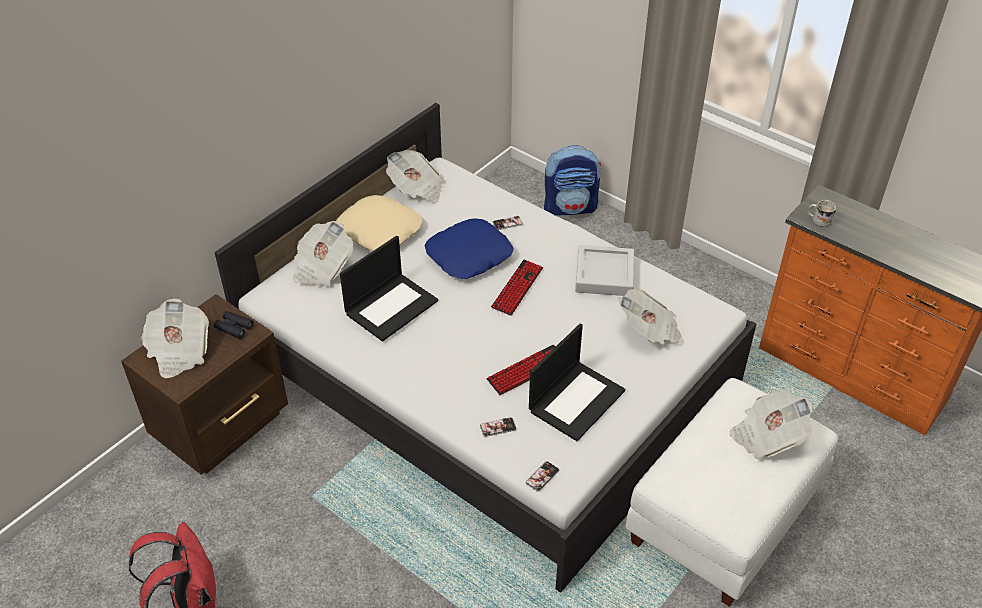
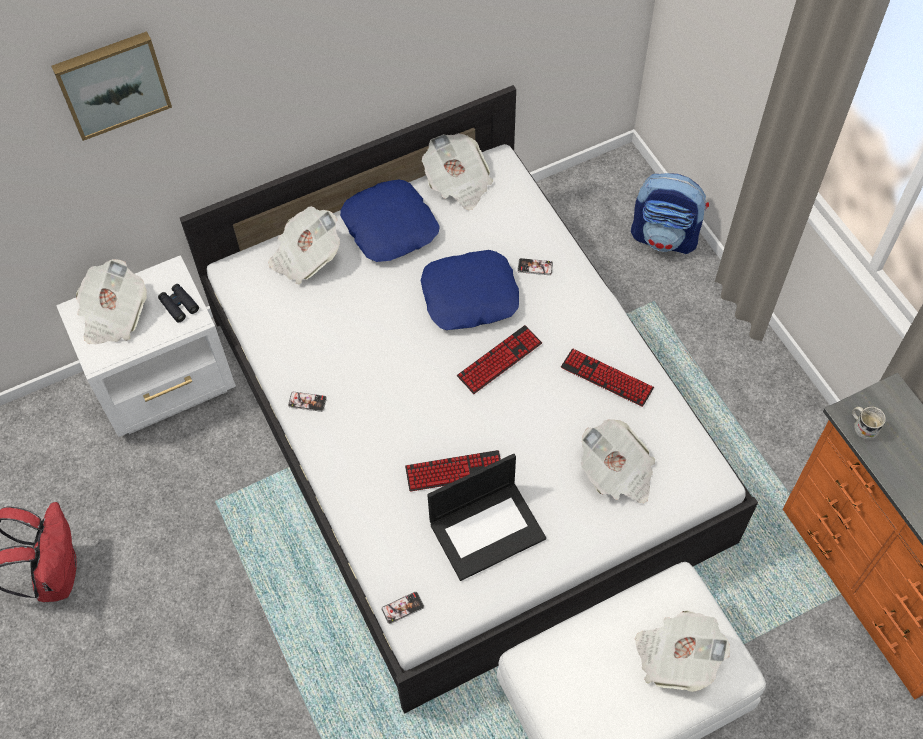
camera: 25 degrees right, 15 degrees up
brown nightstand [121,294,288,475] -> white nightstand [56,255,236,437]
beige pillow [336,195,423,251] -> blue pillow [340,179,440,262]
laptop [340,236,438,342] -> none
phone [480,417,517,437] -> phone moved to [288,392,327,412]
grey tray [575,245,634,296] -> keyboard [561,349,654,407]
none -> picture [51,31,172,141]

